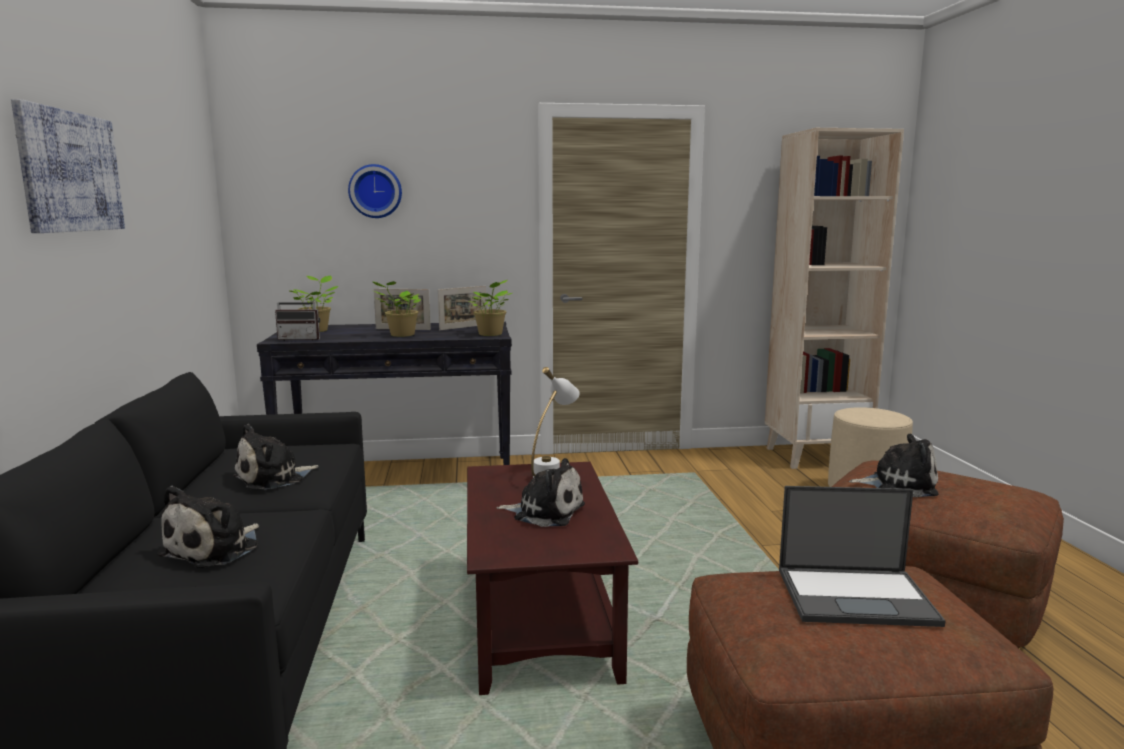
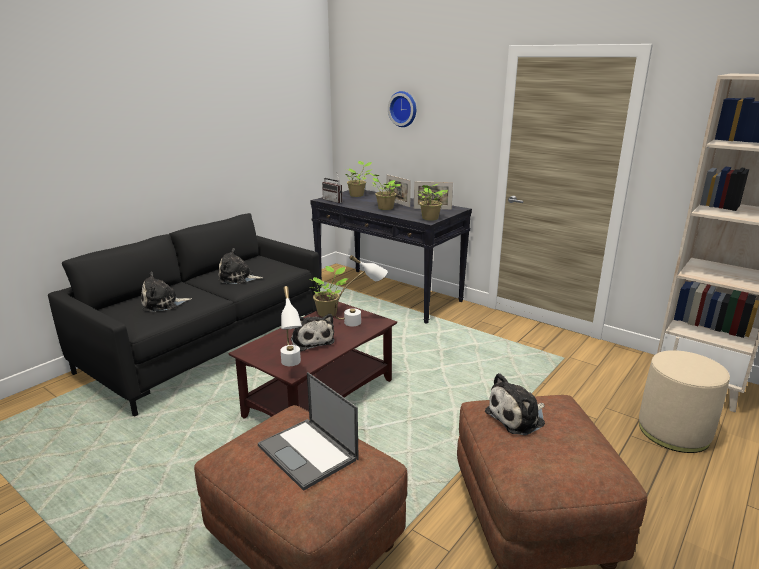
camera: 45 degrees right, 10 degrees up
picture [11,99,125,233] -> none
plush toy [849,434,939,497] -> plush toy turned 90 degrees clockwise [485,373,545,435]
none -> white table lamp [280,286,302,366]
none -> potted plant [308,266,349,317]

